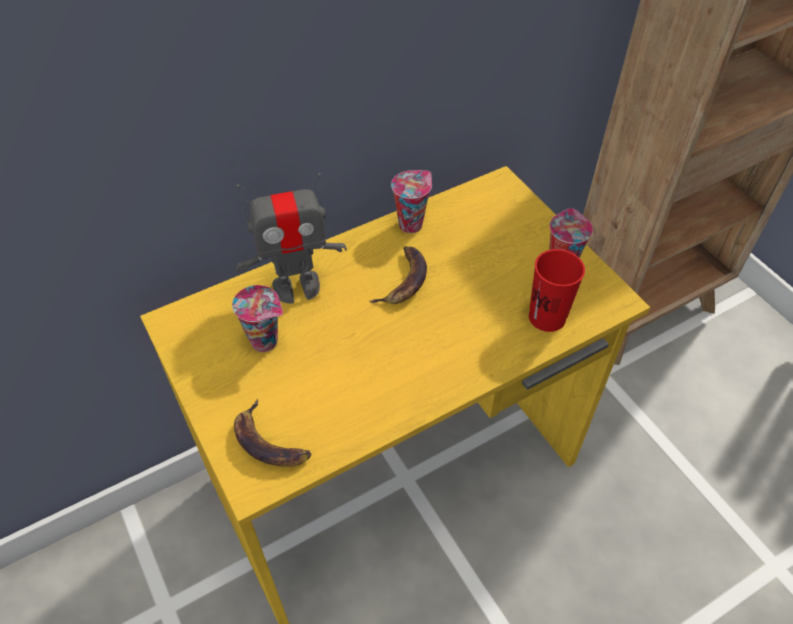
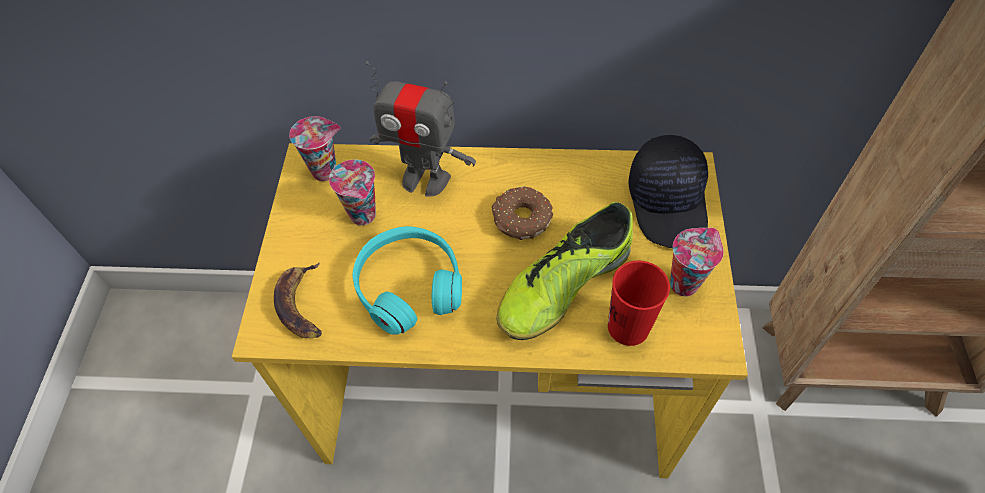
camera: 35 degrees right, 5 degrees up
banana [369,246,427,304] -> donut [492,186,553,240]
cup [391,170,432,233] -> cup moved to [289,116,341,181]
none -> turquoise headphones [353,226,462,334]
none -> shoe [497,202,633,340]
none -> black cap [628,135,708,248]

